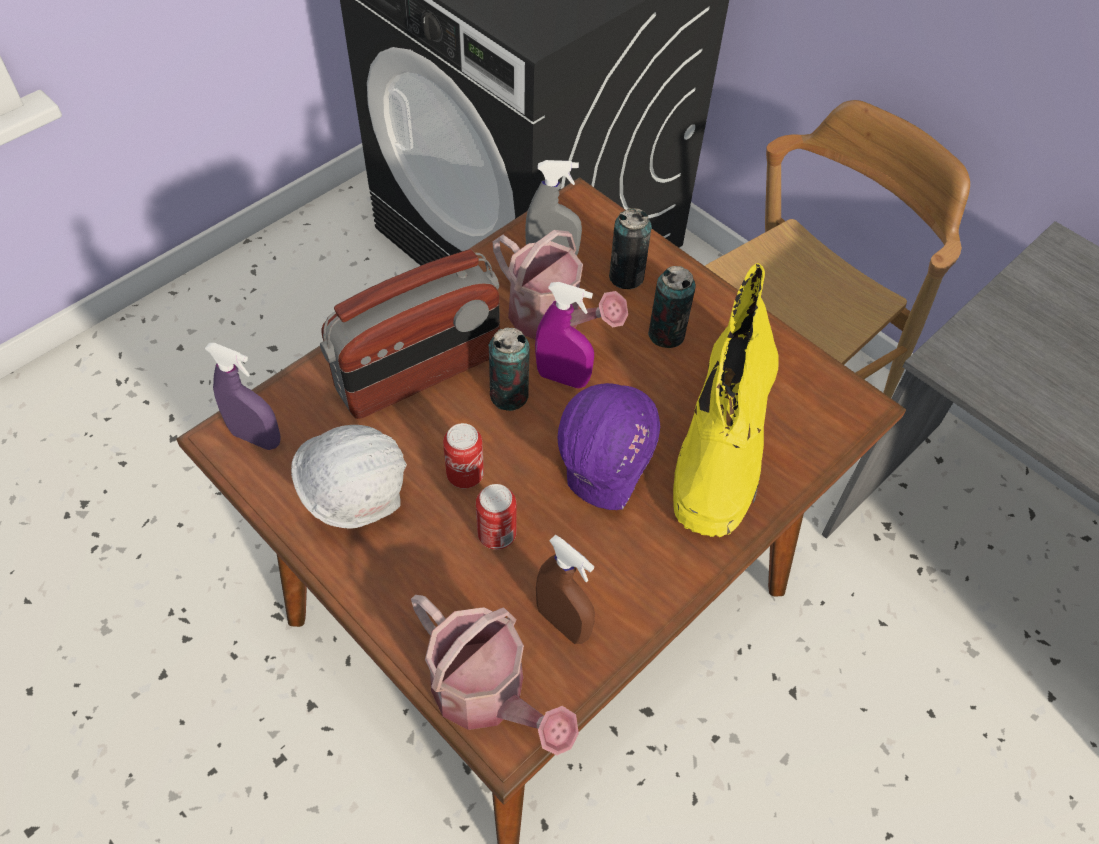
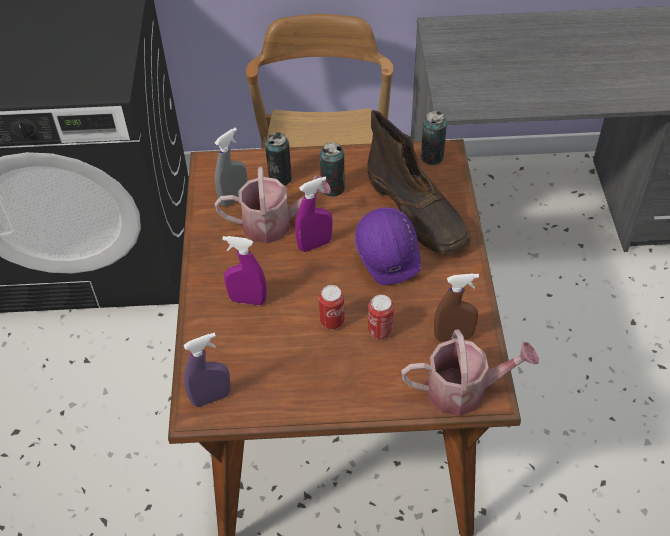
camera: 45 degrees left, 5 degrees down
white hard hat [291,425,407,529] -> none
radio [320,249,500,419] -> purple spray bottle [222,236,267,305]
can [488,327,530,411] -> can moved to [420,111,447,165]
yellow boot [673,263,779,537] -> brown boot [368,110,471,256]

